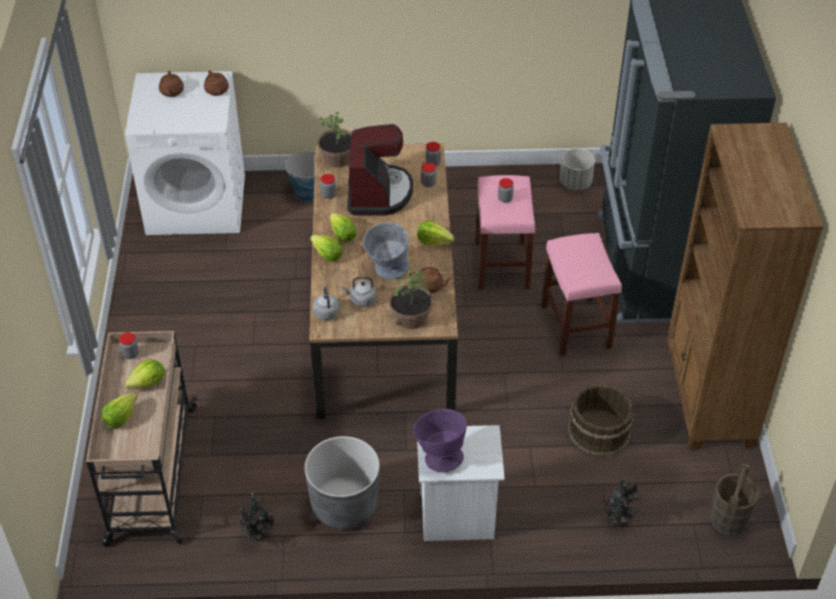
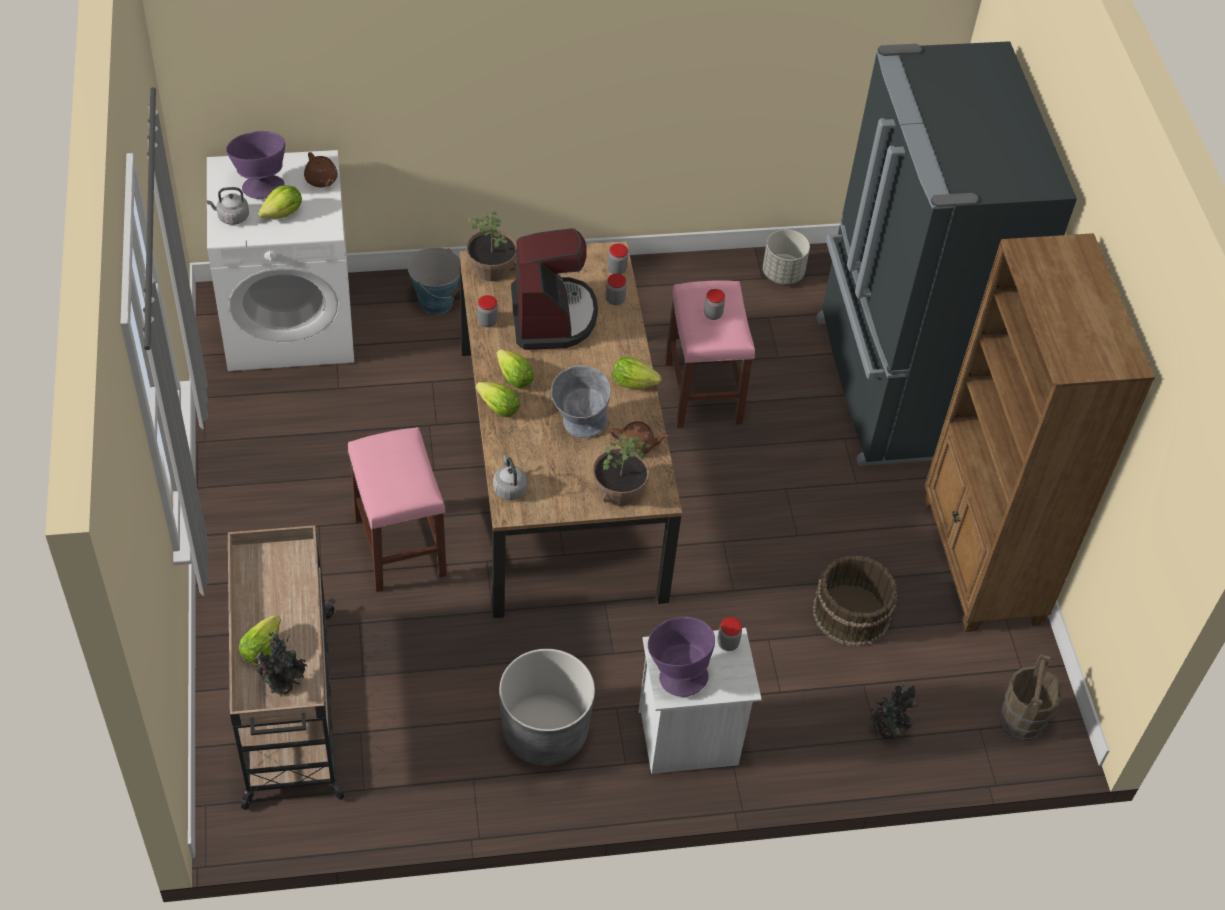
camera: 10 degrees left, 5 degrees up
jar [119,332,139,359] -> jar moved to [717,617,742,651]
lettuce [124,359,165,389] -> lettuce moved to [258,185,302,219]
brown teapot [159,71,184,97] -> purple bowl [226,131,285,199]
potted plant [238,492,276,542] -> potted plant moved to [254,631,308,697]
grey kettle [343,276,376,307] -> grey kettle moved to [207,187,249,225]
pink stool [541,233,622,356] -> pink stool moved to [348,427,447,592]

